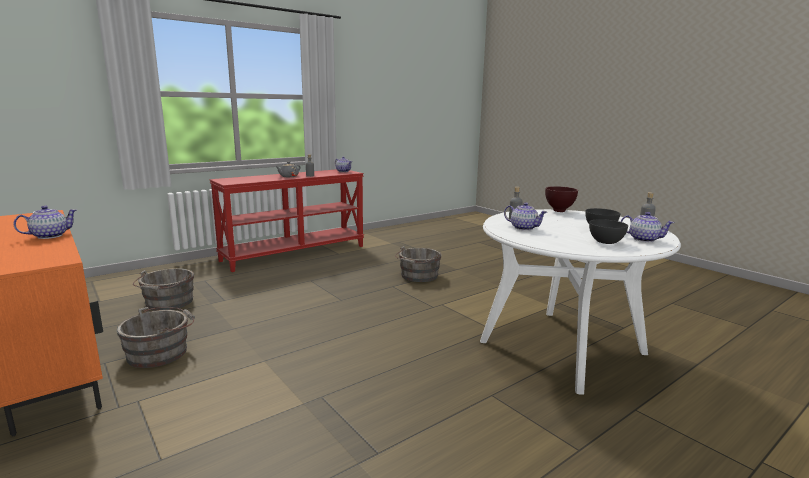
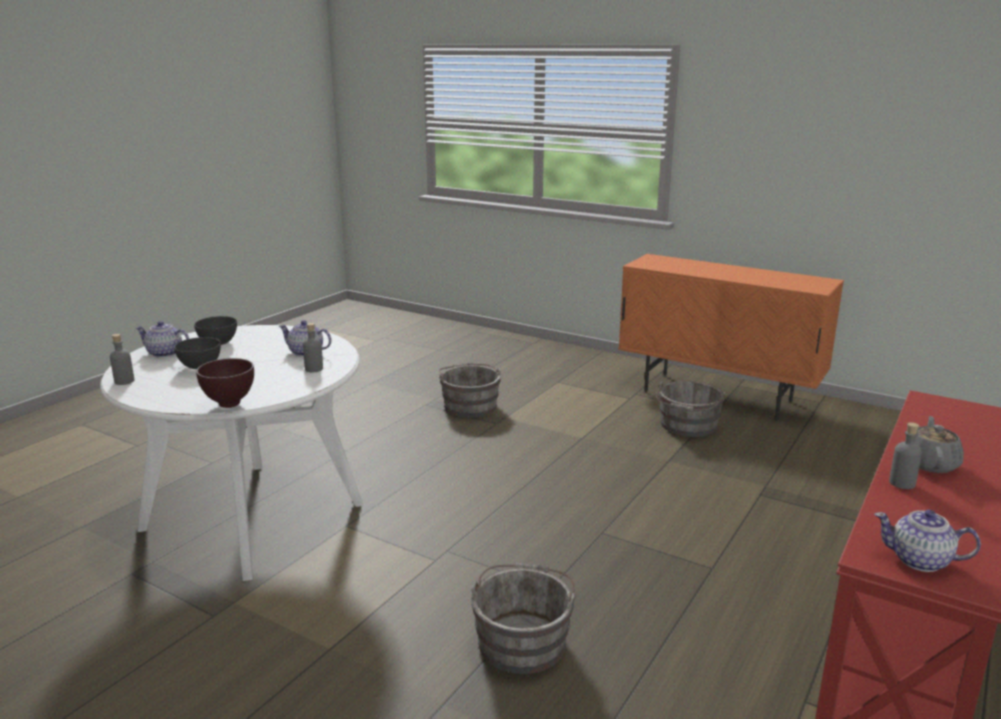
camera: 160 degrees right, 5 degrees up
teapot [13,206,77,239] -> none
grey bucket [133,268,194,311] -> grey bucket moved to [439,363,501,418]

